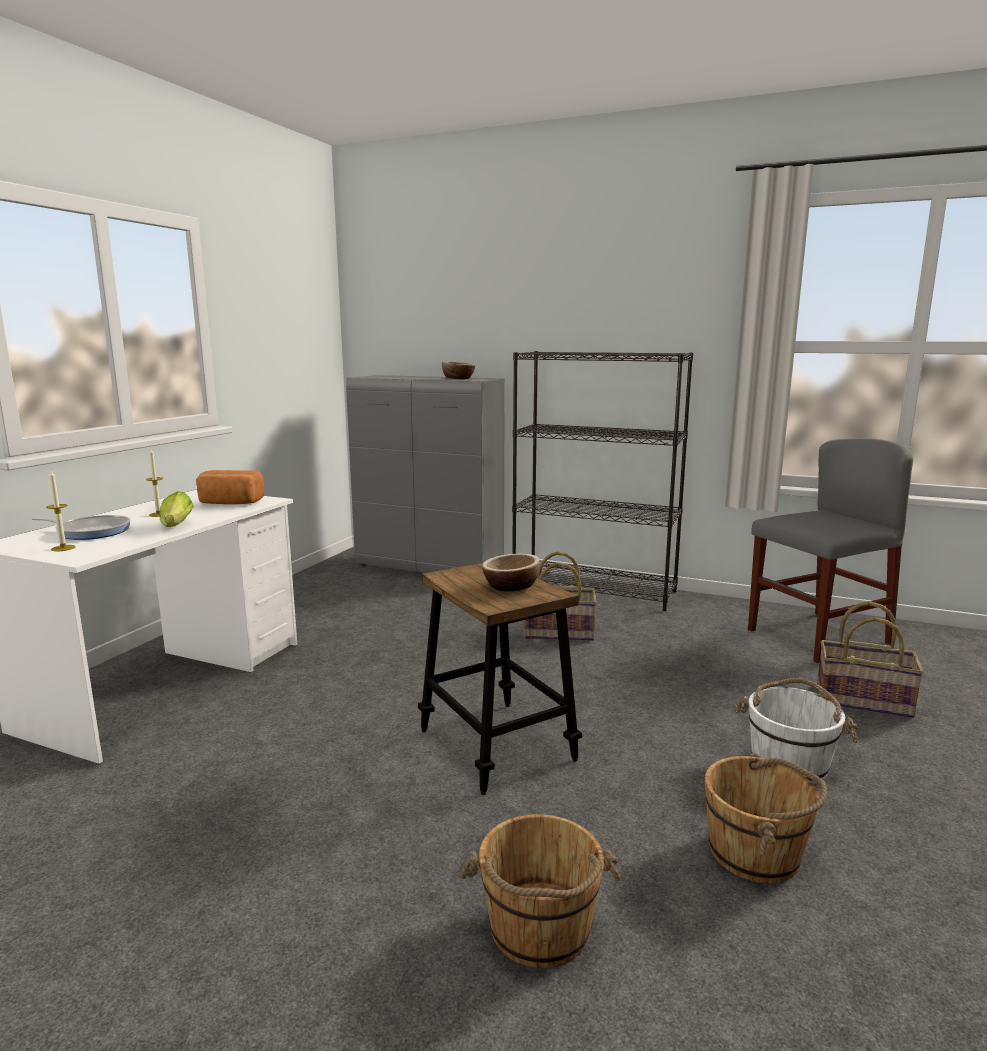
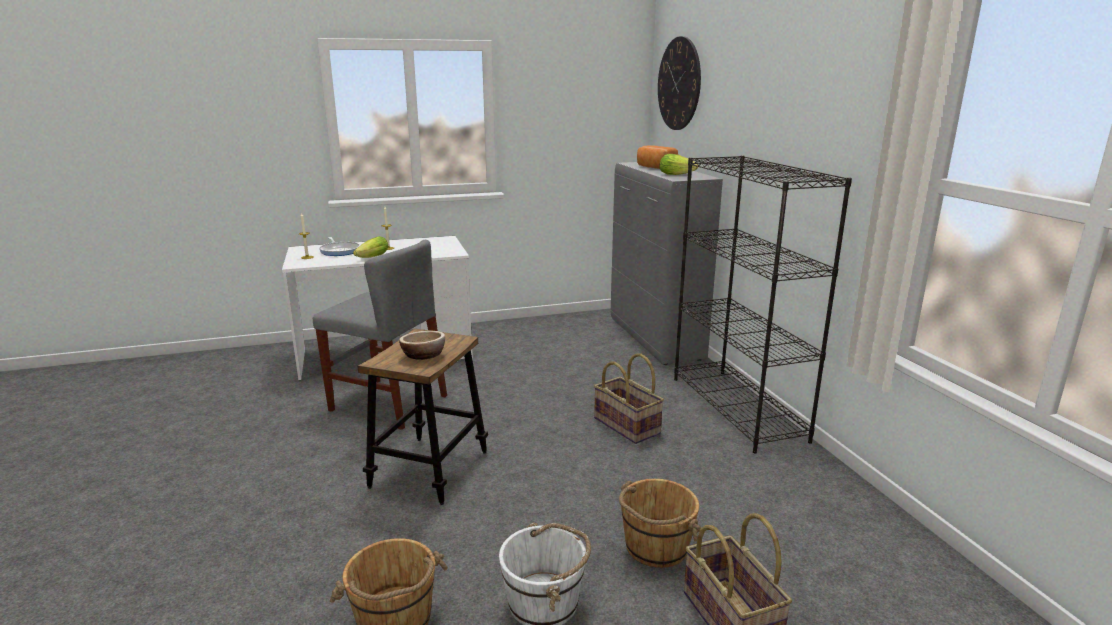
camera: 50 degrees right, 5 degrees up
bread [196,470,264,504] -> bread moved to [637,145,678,169]
bowl [442,361,475,379] -> lettuce [659,154,698,175]
brown bucket [459,814,621,968] -> brown bucket moved to [619,479,701,568]
grey chair [748,438,913,663] -> grey chair moved to [313,240,447,430]
none -> wall clock [658,36,701,130]

